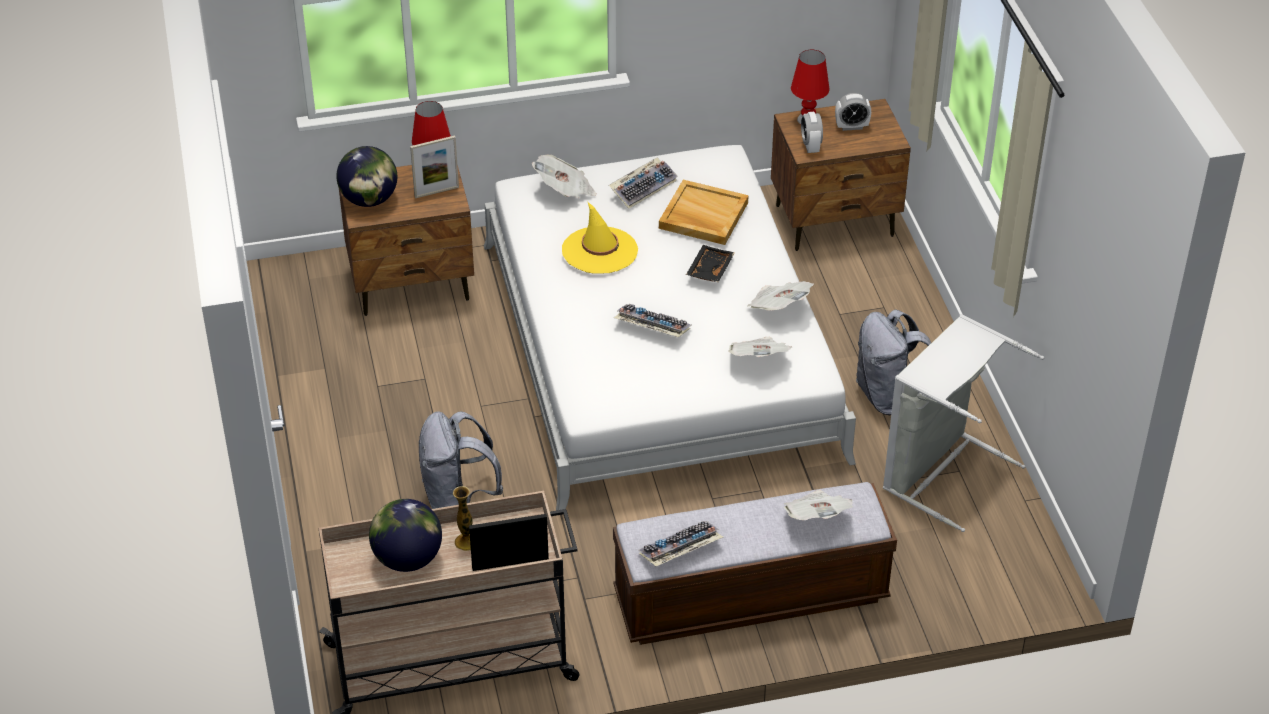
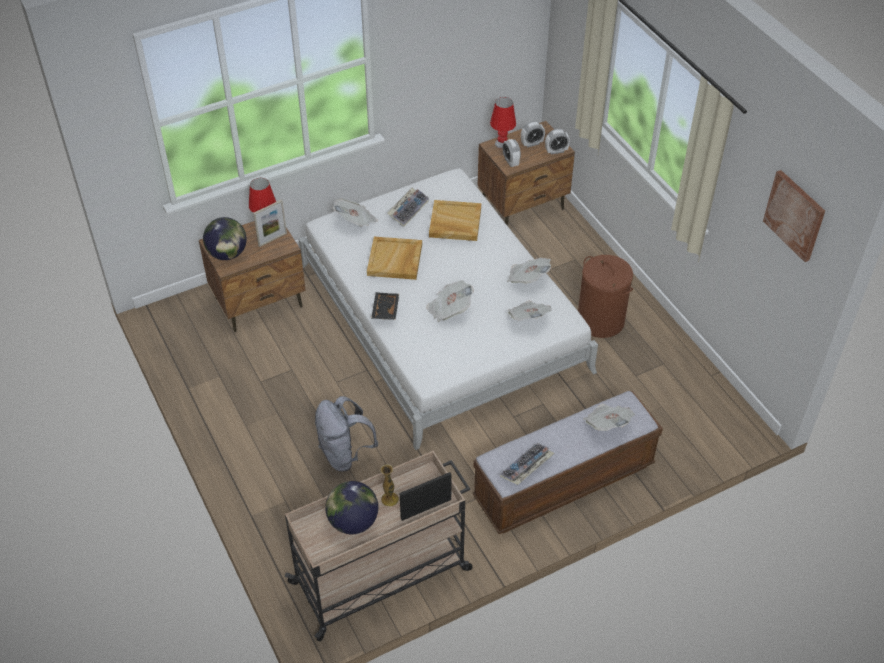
camera: 15 degrees left, 5 degrees up
yellow hat [562,201,638,274] -> beige tray [367,237,422,280]
keyboard [614,304,692,338] -> newspaper [426,280,474,322]
black tray [686,245,734,282] -> black tray moved to [371,292,399,320]
grey backpack [856,309,931,415] -> brown laundry basket [578,255,633,338]
grey laundry basket [883,314,1044,532] -> none
none -> alarm clock [545,129,570,155]
none -> picture [763,170,825,262]

